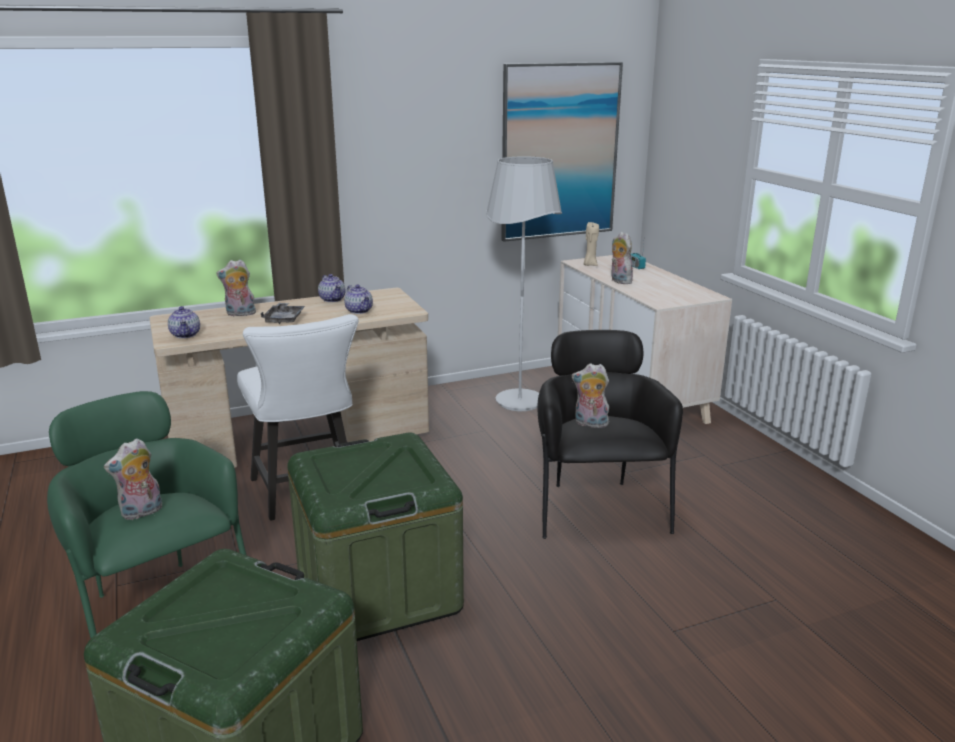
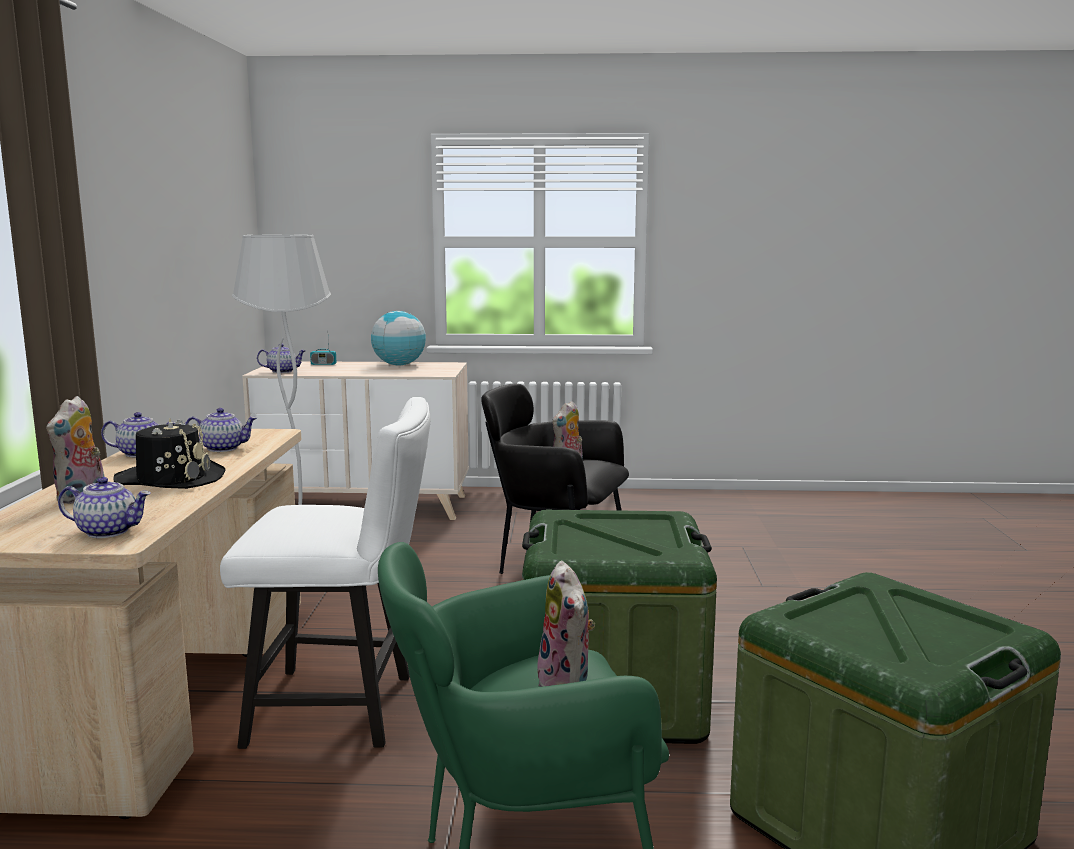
camera: 65 degrees left, 10 degrees down
grey tray [261,303,305,324] -> black hat [113,419,226,489]
picture [501,62,623,242] -> none
beige candle [584,222,599,266] -> teapot [257,344,306,373]
plush toy [611,232,633,284] -> none
none -> globe [371,311,426,365]

